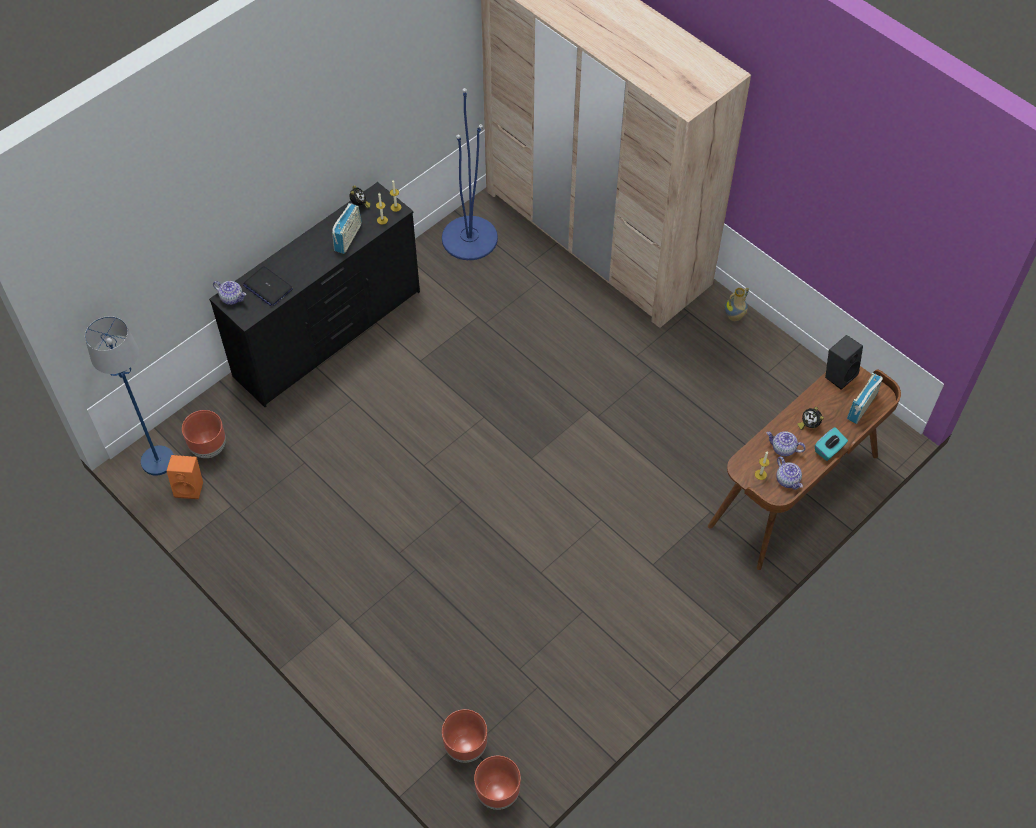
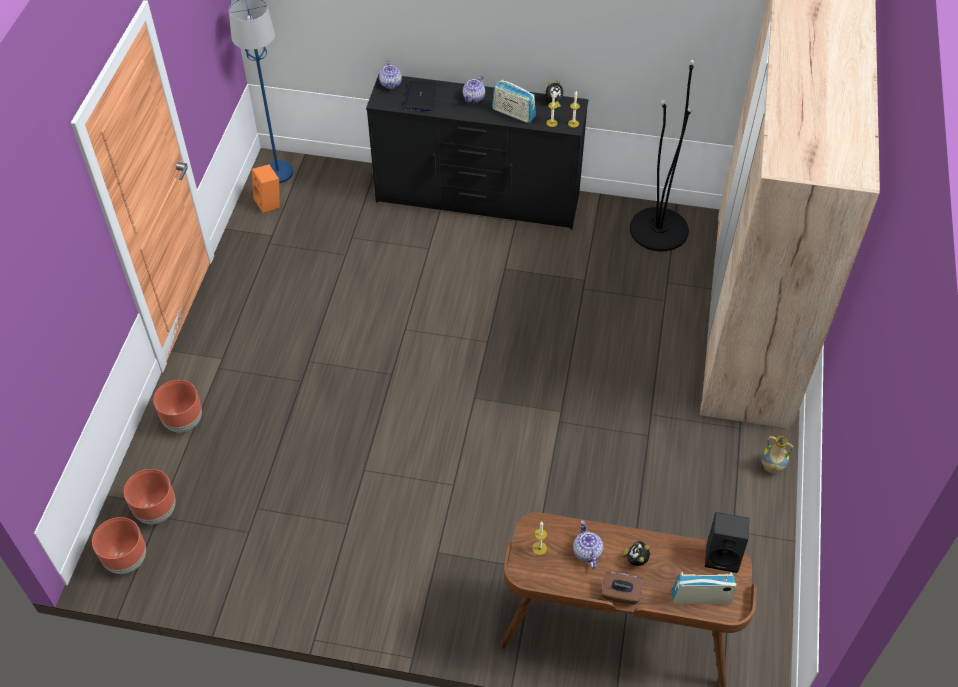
camera: 55 degrees right, 5 degrees down
brown planter [182,410,226,458] -> brown planter moved to [153,380,202,433]
radio [332,203,362,254] -> radio turned 45 degrees clockwise [492,80,536,123]
blue floor lamp [442,88,498,260] -> black floor lamp [630,60,695,252]
teapot [776,457,803,490] -> teapot moved to [463,75,485,103]
turquoise tissue box [815,427,848,461] -> brown tissue box [602,572,643,605]

